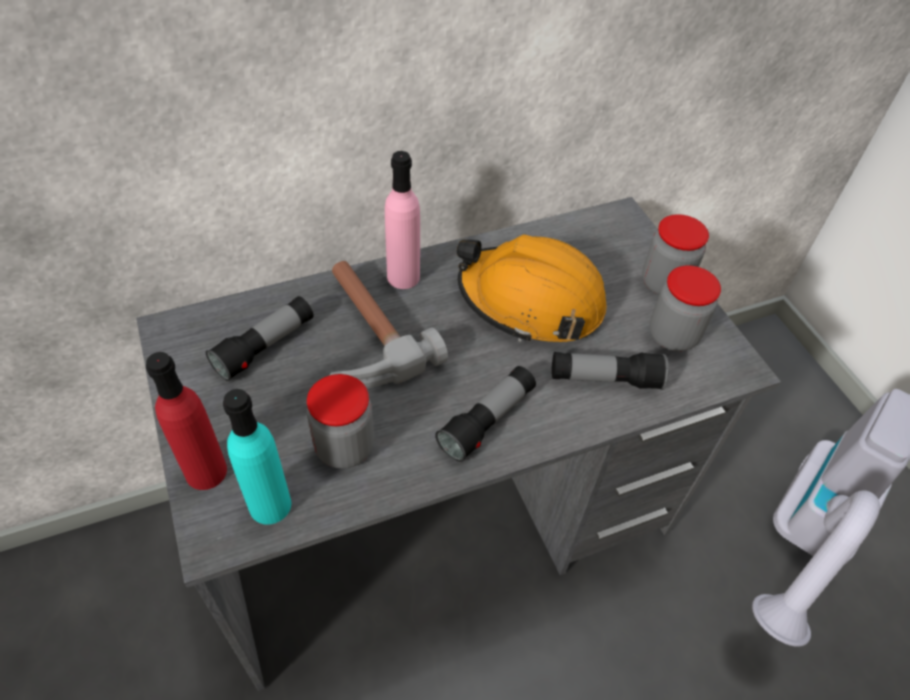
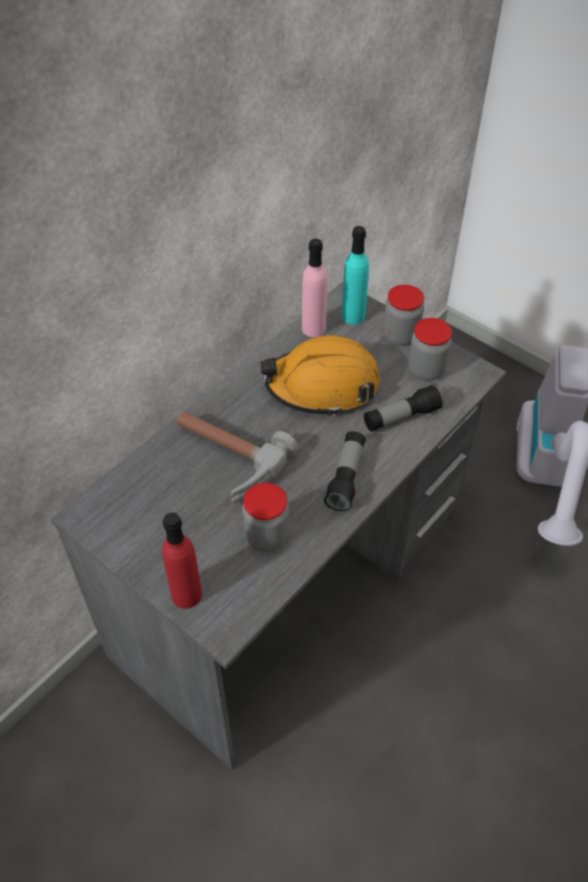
camera: 25 degrees left, 0 degrees up
flashlight [205,296,314,382] -> none
turquoise bottle [223,389,291,525] -> turquoise bottle moved to [341,226,369,325]
pink bottle [385,151,420,289] -> pink bottle moved to [302,239,327,337]

